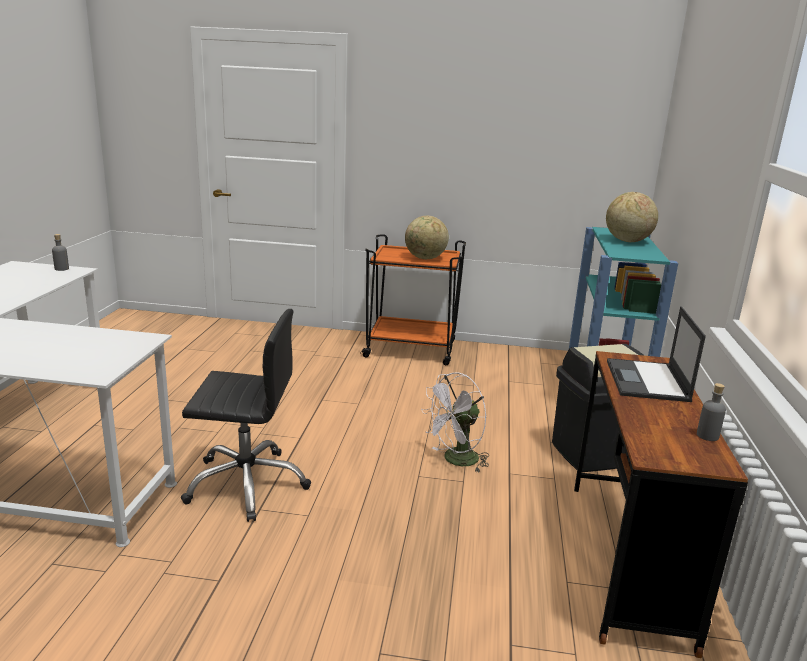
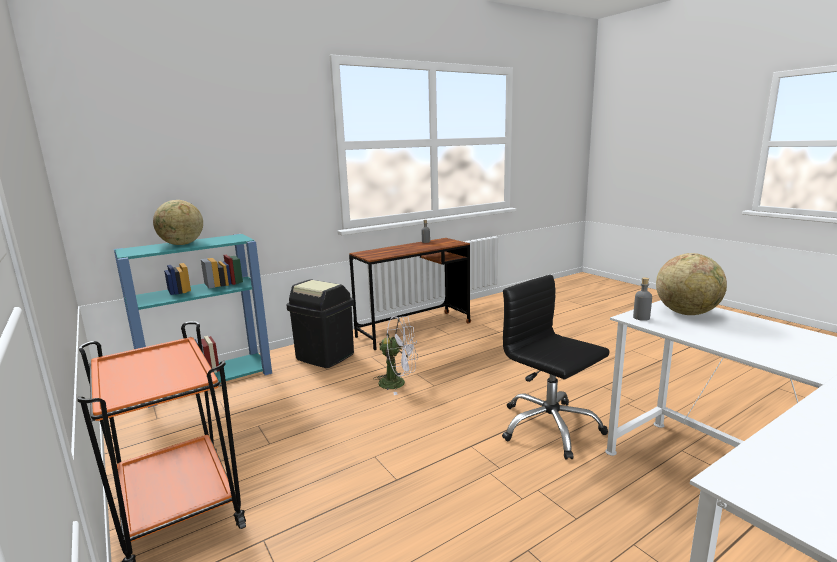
camera: 130 degrees left, 5 degrees down
grey bottle [52,234,69,271] -> grey bottle moved to [633,278,652,321]
globe [405,216,449,259] -> globe moved to [656,253,727,315]
laptop [607,306,706,402] -> none

